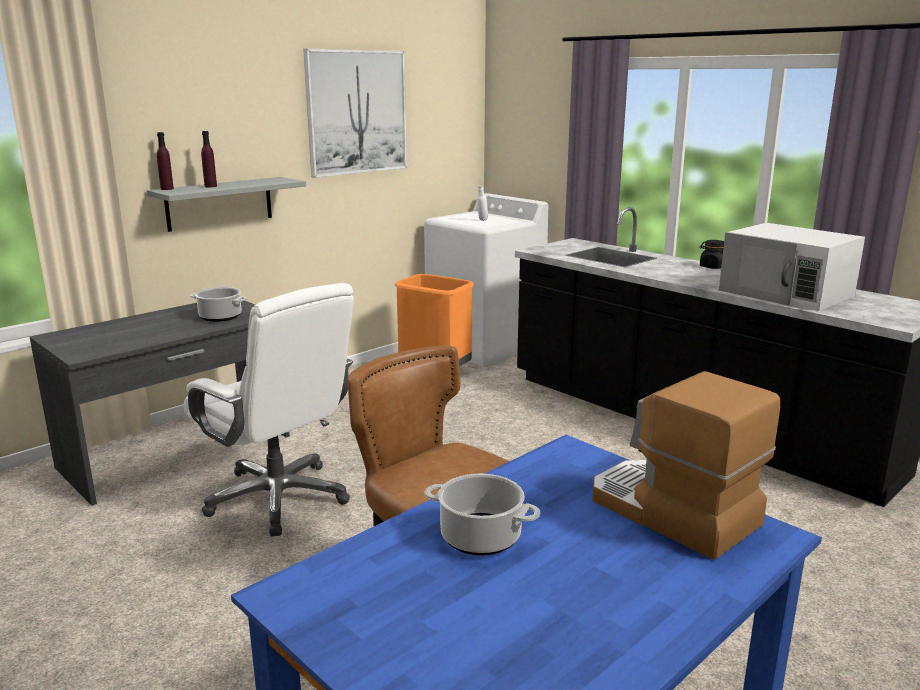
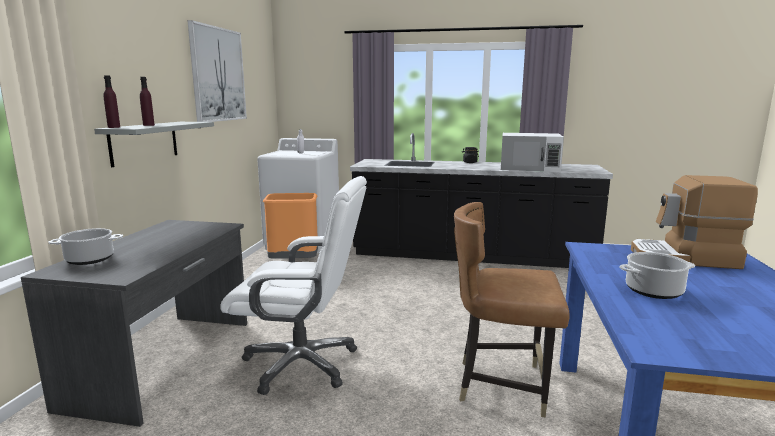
camera: 35 degrees left, 5 degrees down
cooking pot [190,287,247,322] -> cooking pot moved to [48,228,123,265]

